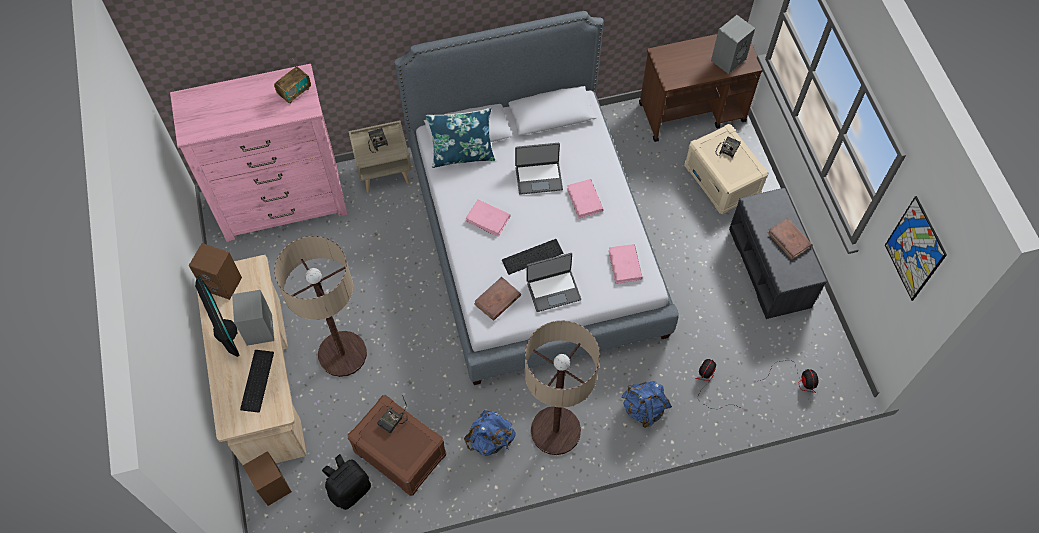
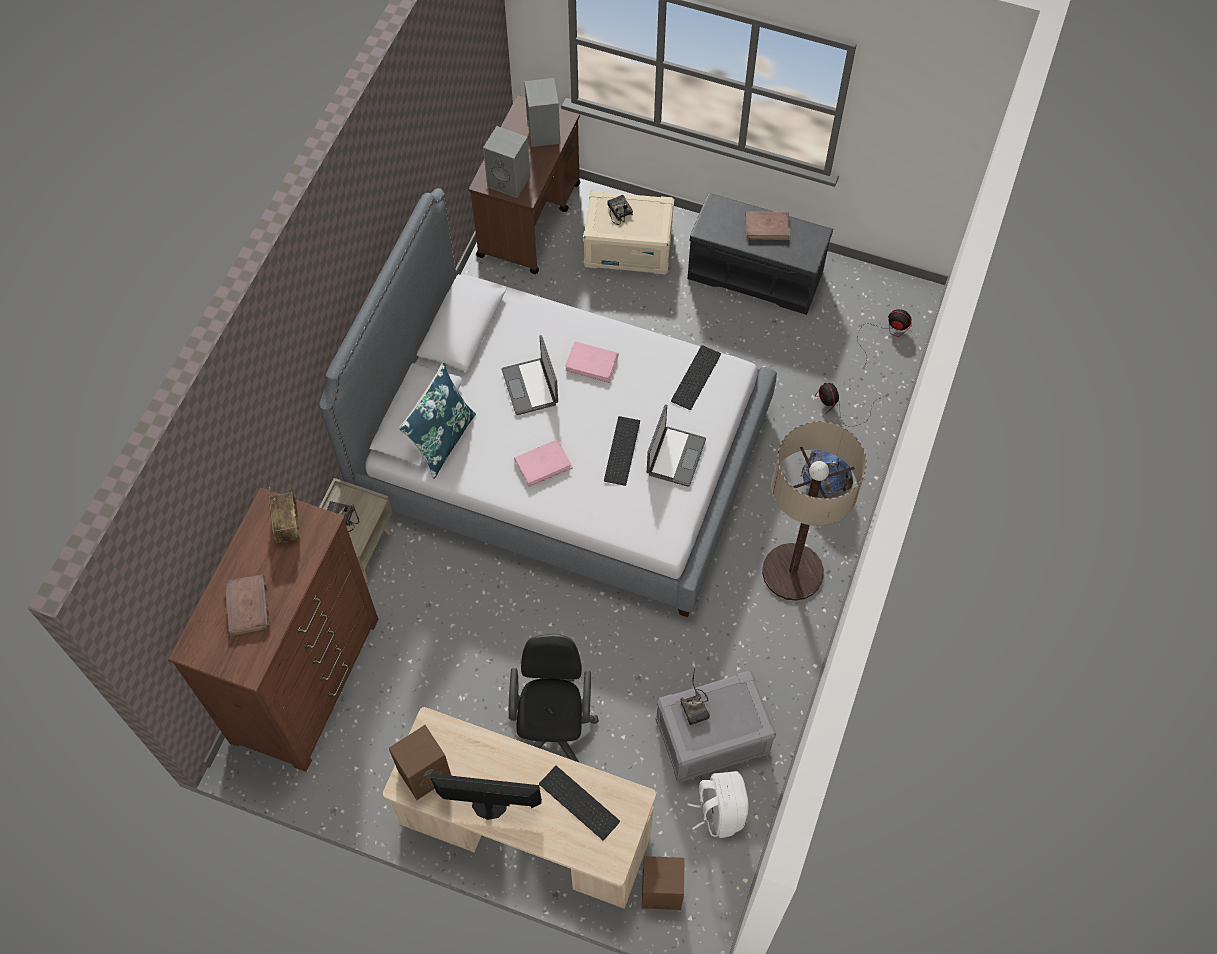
camera: 55 degrees left, 0 degrees up
pink dresser [170,64,347,241] -> brown dresser [168,488,379,772]
grey speaker [232,290,274,346] -> grey speaker moved to [483,126,530,198]
floor lamp [274,236,367,377] -> black office chair [508,634,599,762]
black backpack [322,454,371,510] -> white backpack [688,771,749,838]
brown storage box [348,395,446,496] -> grey storage box [656,671,776,782]
blue backpack [464,410,515,456] -> none
brown book [474,277,521,321] -> brown book moved to [225,575,270,636]
laptop [515,143,563,195] -> laptop turned 135 degrees clockwise [501,335,558,415]
pink book [608,244,643,284] -> keyboard [671,345,721,410]
picture [885,196,947,301] -> none

